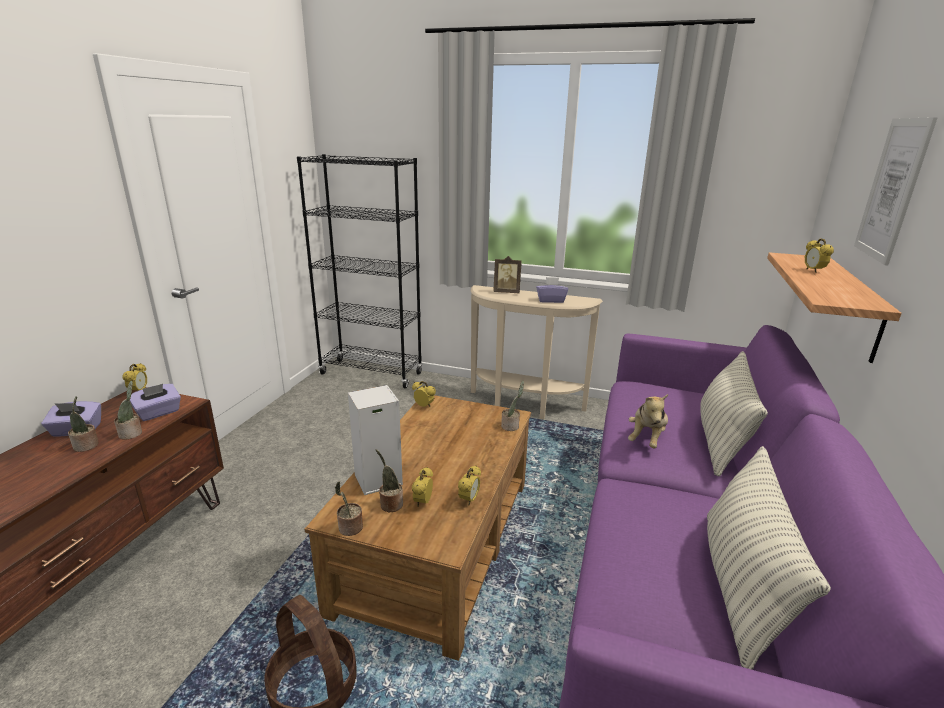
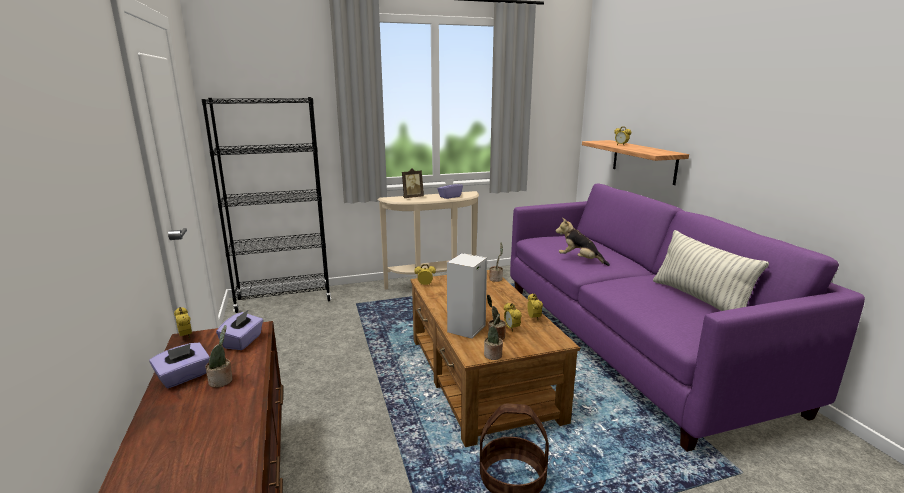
camera: 35 degrees left, 5 degrees down
potted plant [114,381,142,440] -> none
plush toy [628,394,668,448] -> plush toy turned 135 degrees clockwise [556,218,610,266]
pillow [700,351,768,476] -> none
picture [854,117,937,265] -> none

